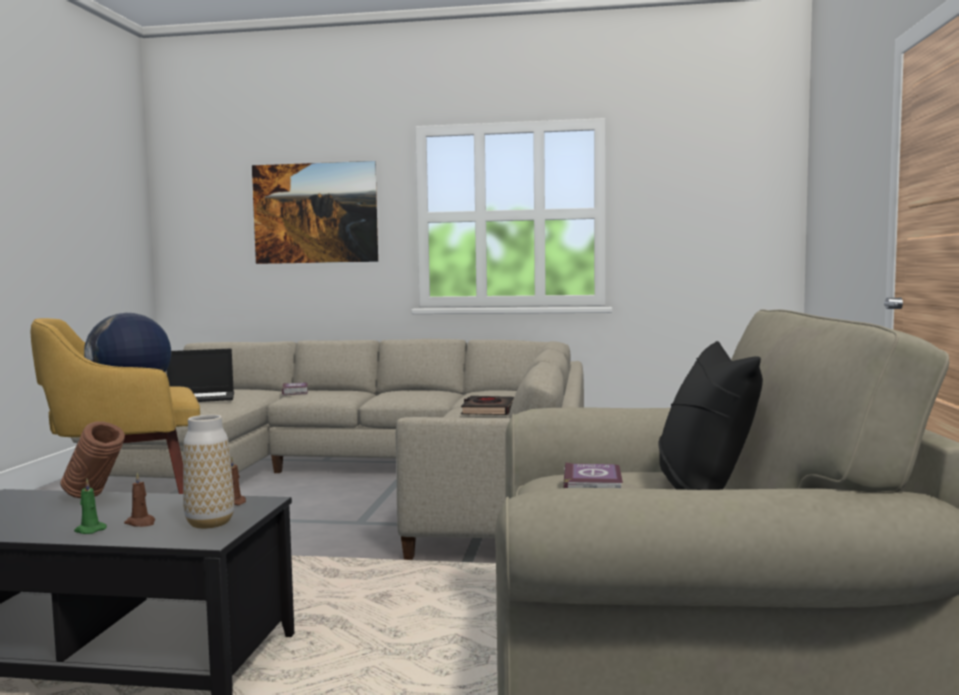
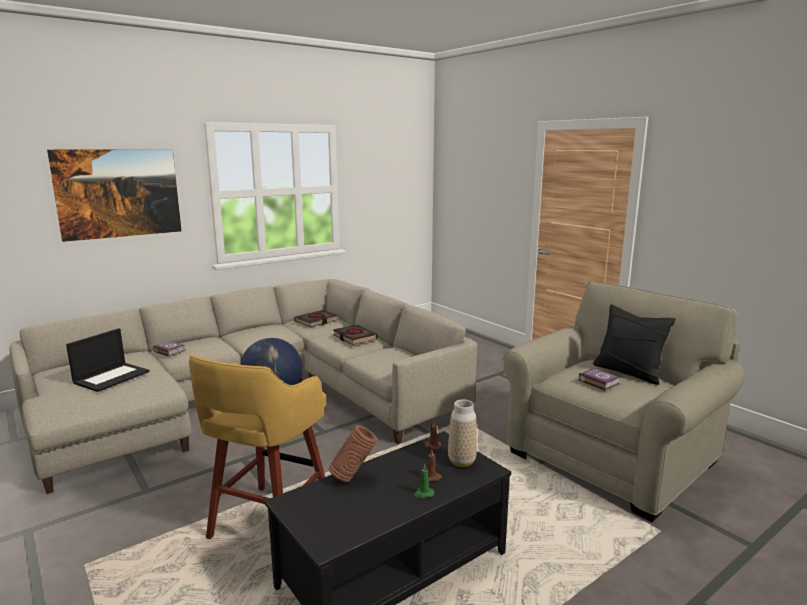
camera: 45 degrees left, 10 degrees up
none -> black book [294,310,338,327]

